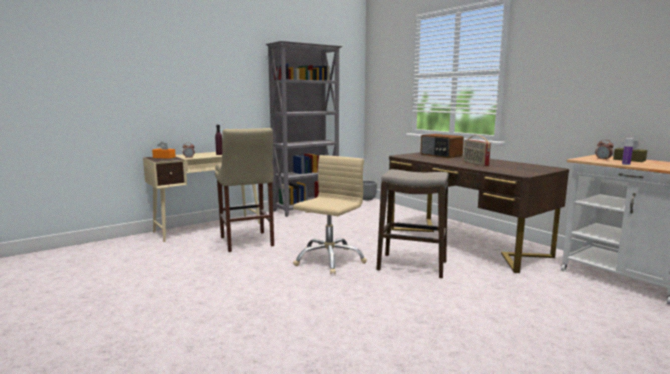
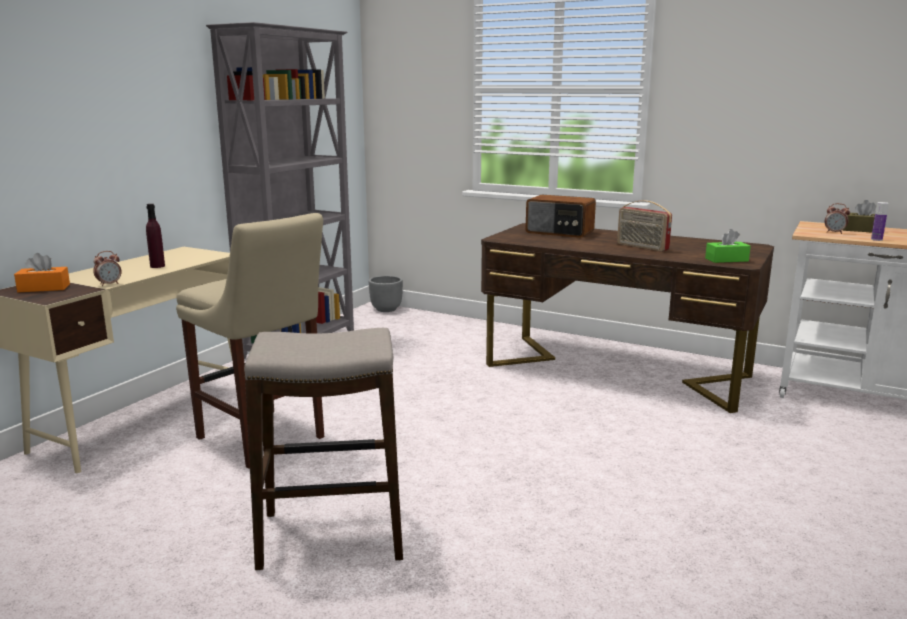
camera: 25 degrees left, 5 degrees up
beige office chair [293,155,367,274] -> none
stool [376,169,449,278] -> stool moved to [244,328,403,570]
none -> green tissue box [705,229,751,263]

